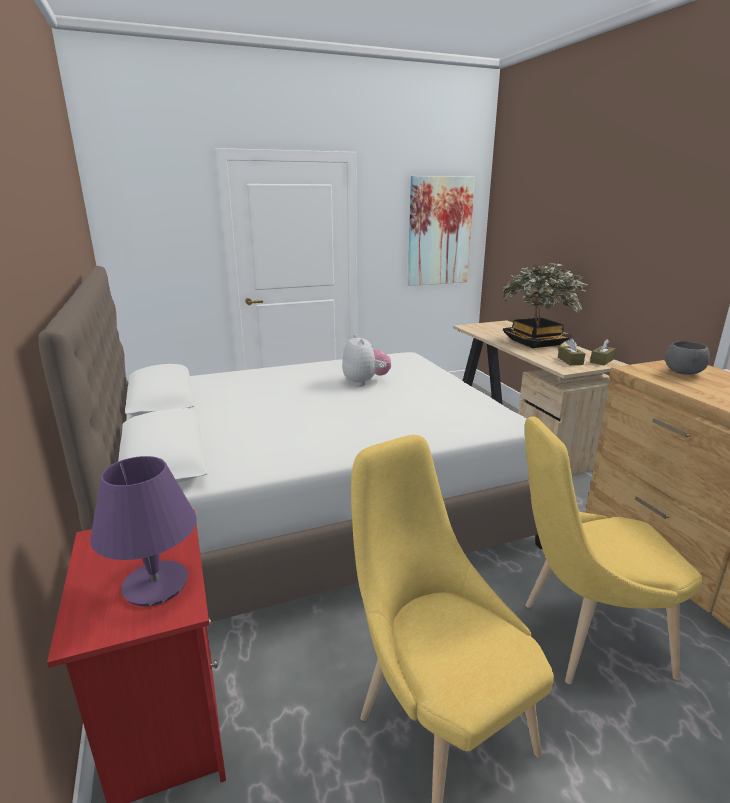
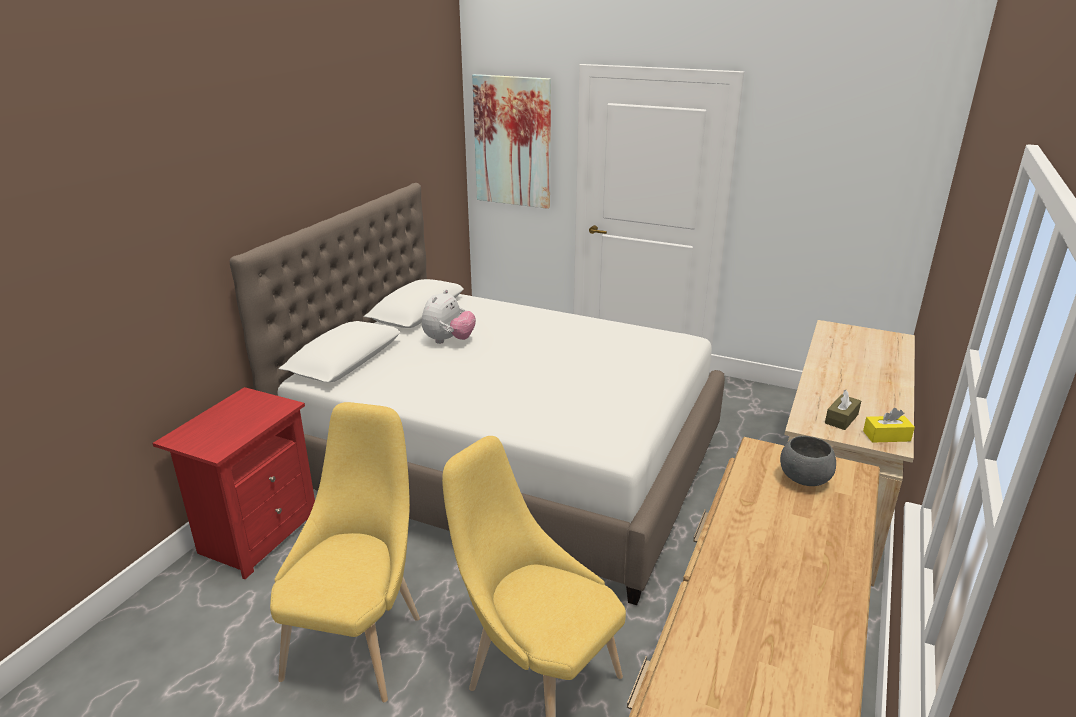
camera: 45 degrees right, 5 degrees up
purple table lamp [90,456,197,606] -> none
plush toy [342,334,391,386] -> plush toy moved to [422,289,476,344]
picture [408,176,475,286] -> picture moved to [472,74,551,209]
potted plant [503,262,588,348] -> none
brown tissue box [590,339,616,365] -> yellow tissue box [863,408,915,443]

